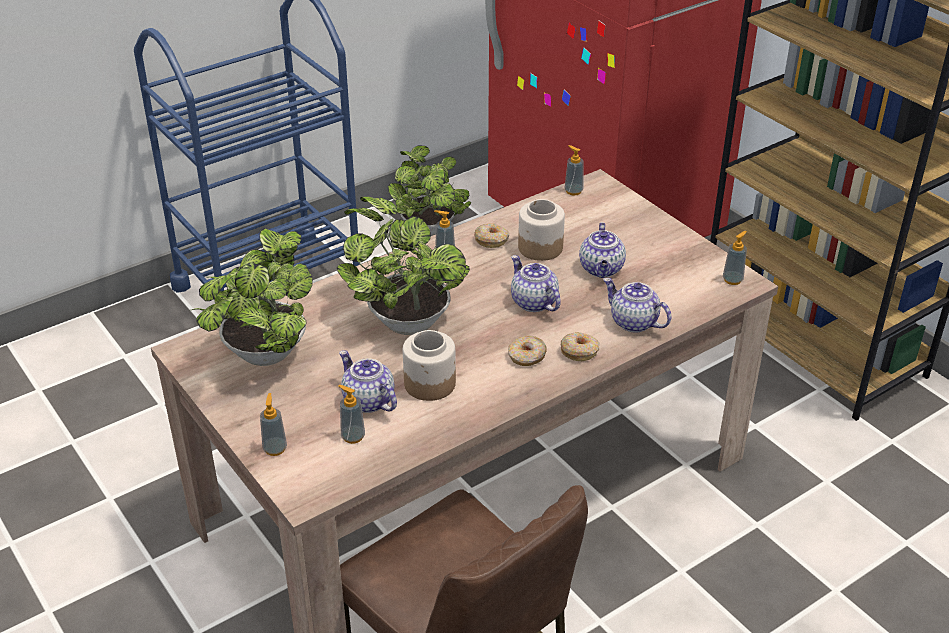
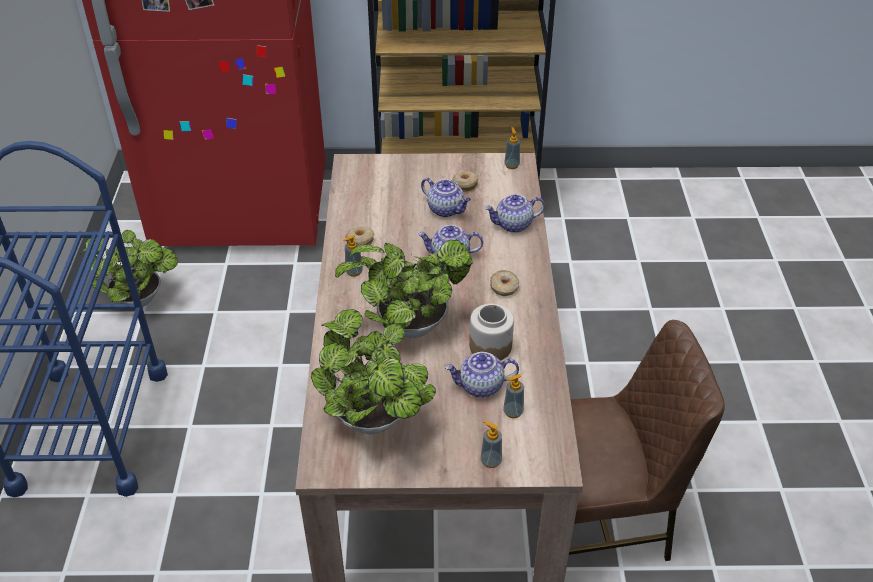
camera: 55 degrees left, 5 degrees up
jar [518,199,565,261] -> none
donut [561,332,600,361] -> donut moved to [452,171,479,192]
soap dispenser [564,145,584,196] -> none

